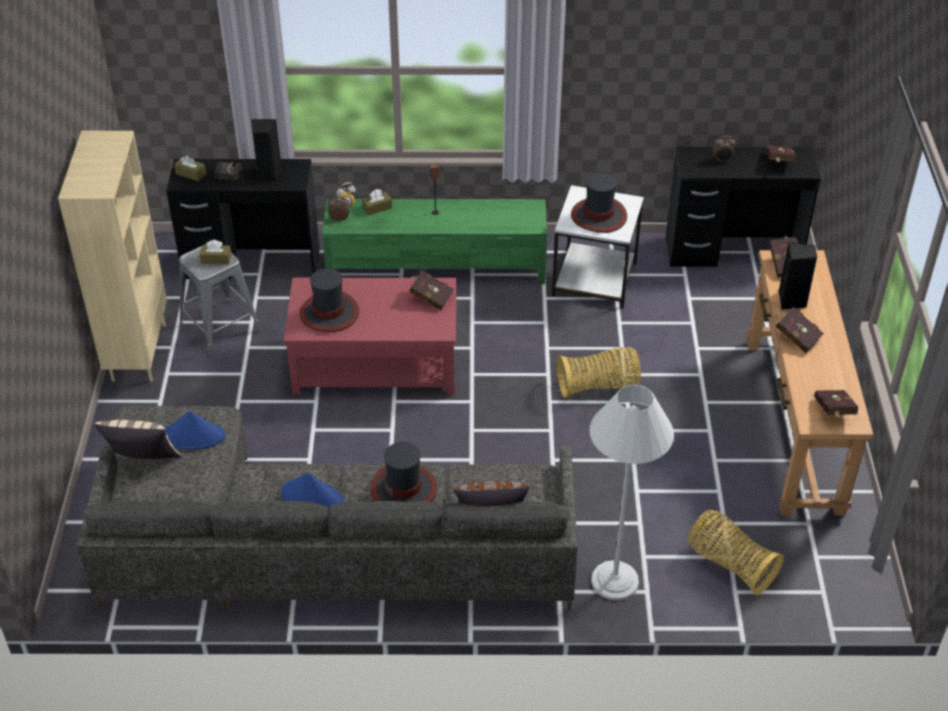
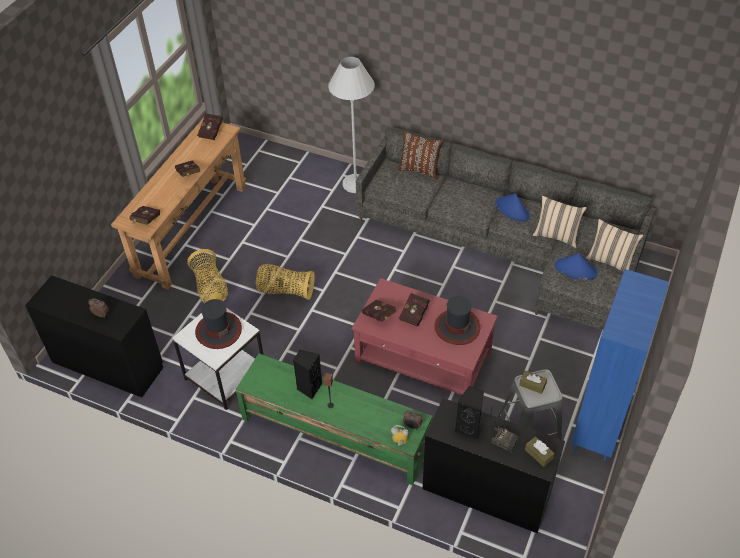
camera: 155 degrees left, 5 degrees up
beige bookcase [58,131,167,382] -> blue bookcase [571,269,669,461]
brown tissue box [362,189,392,216] -> none
hat [370,442,438,502] -> none
basket [688,509,784,595] -> basket moved to [187,249,228,303]
red book [766,145,796,162] -> red book moved to [399,293,430,327]
black speaker [779,242,817,310] -> black speaker moved to [293,350,322,399]
none -> beige pillow [533,196,587,248]

